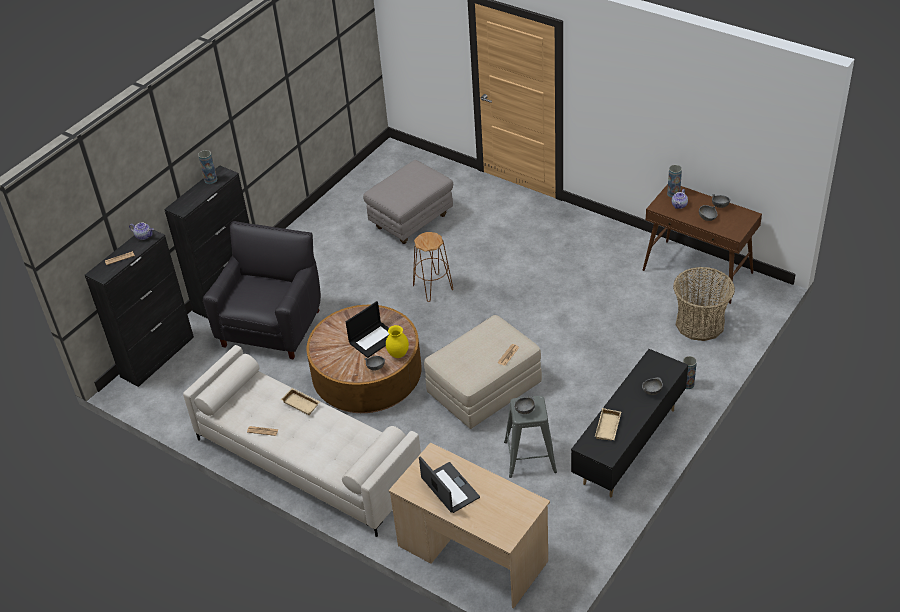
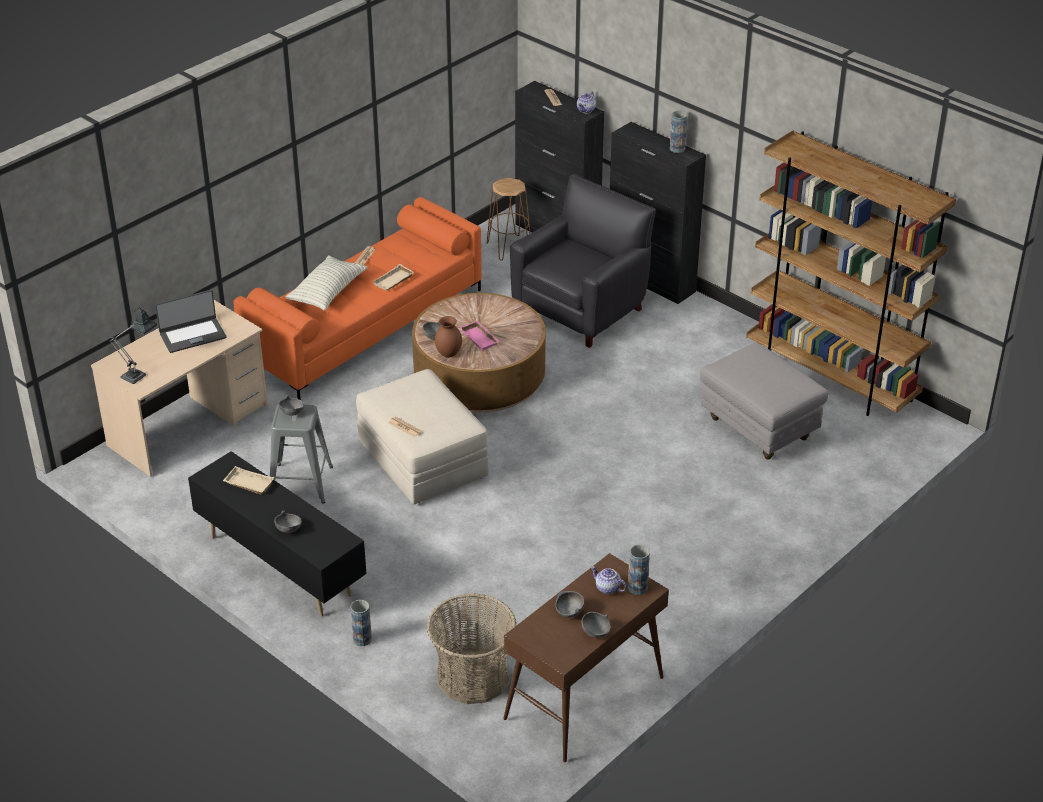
camera: 95 degrees right, 5 degrees down
white sofa [183,345,421,537] -> orange sofa [233,197,482,400]
black armchair [203,221,321,359] -> black armchair turned 75 degrees counterclockwise [510,174,656,348]
laptop [346,301,389,358] -> pink tray [460,321,500,351]
yellow vase [386,325,409,358] -> brown vase [435,316,462,358]
brown stool [413,232,453,302] -> brown stool moved to [487,178,531,261]
none -> table lamp [109,308,157,384]
none -> pillow [285,255,367,311]
none -> brown bookcase [746,130,956,416]

